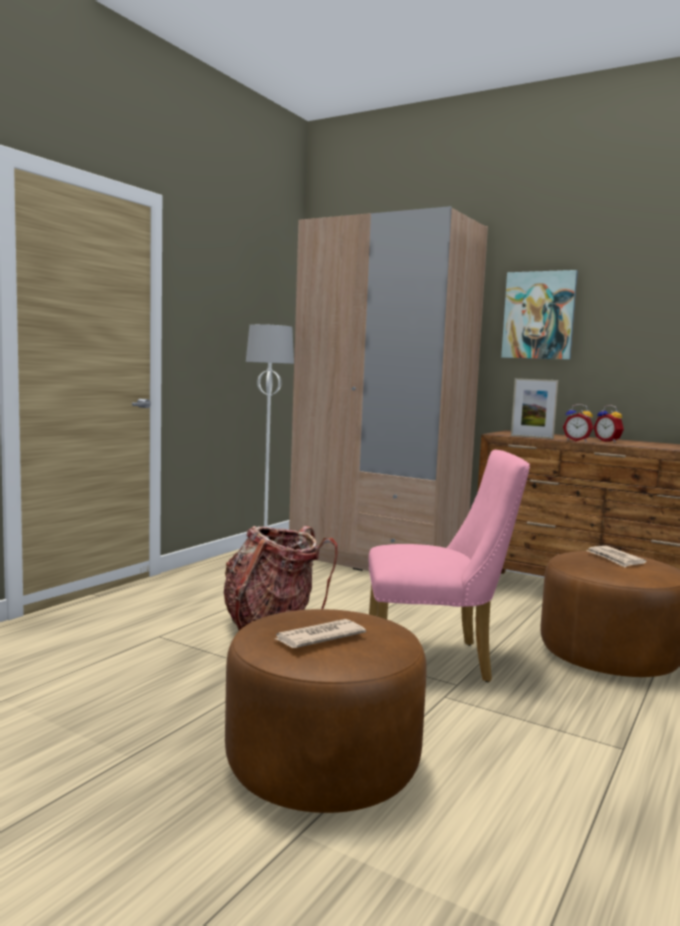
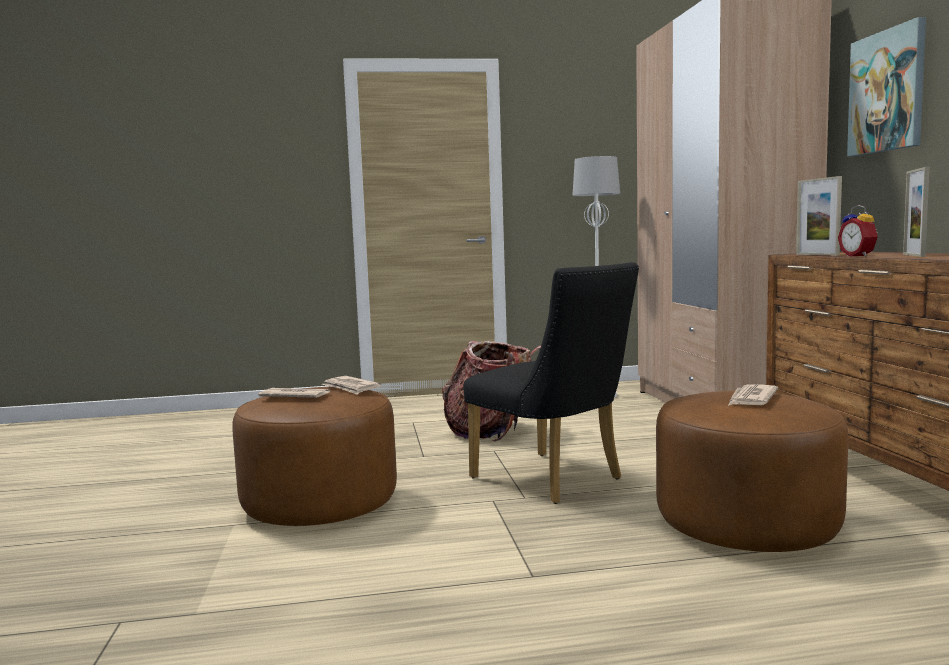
camera: 50 degrees right, 0 degrees up
pink chair [369,450,530,682] -> black chair [463,262,639,504]
alarm clock [594,405,624,442] -> picture frame [903,167,930,257]
none -> newspaper [322,376,381,395]

